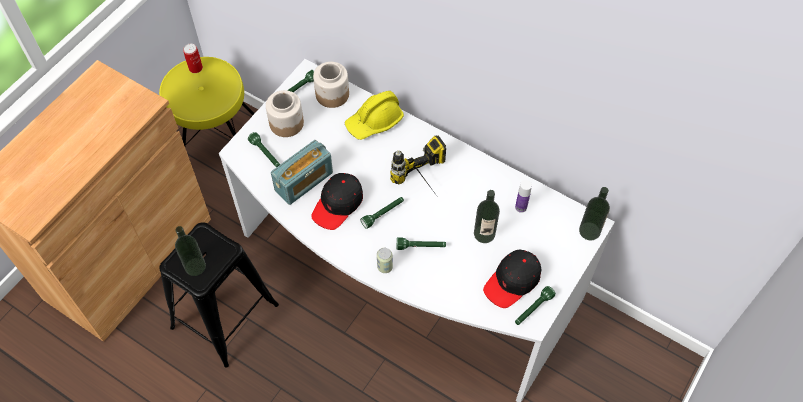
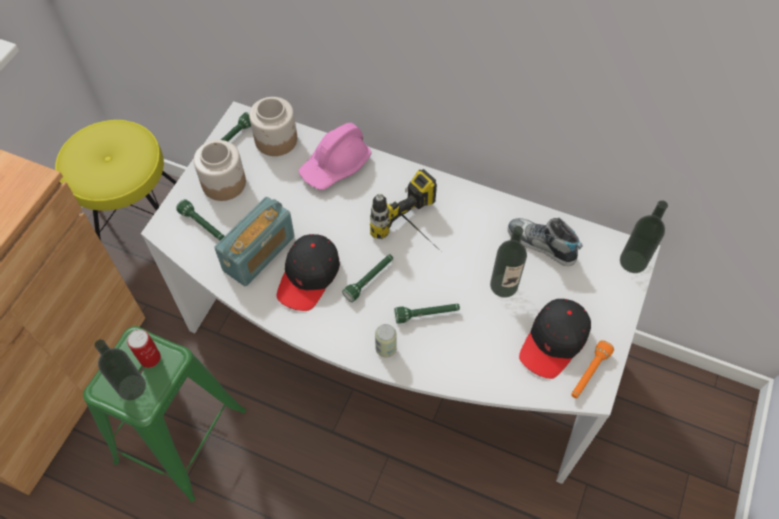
camera: 10 degrees left, 0 degrees up
black stool [159,222,279,367] -> green stool [83,326,246,502]
can [183,44,203,73] -> can moved to [127,329,161,368]
yellow hard hat [345,91,404,140] -> pink hard hat [299,123,372,190]
bottle [515,180,532,213] -> shoe [508,218,583,266]
green flashlight [515,286,556,325] -> orange flashlight [571,340,614,398]

